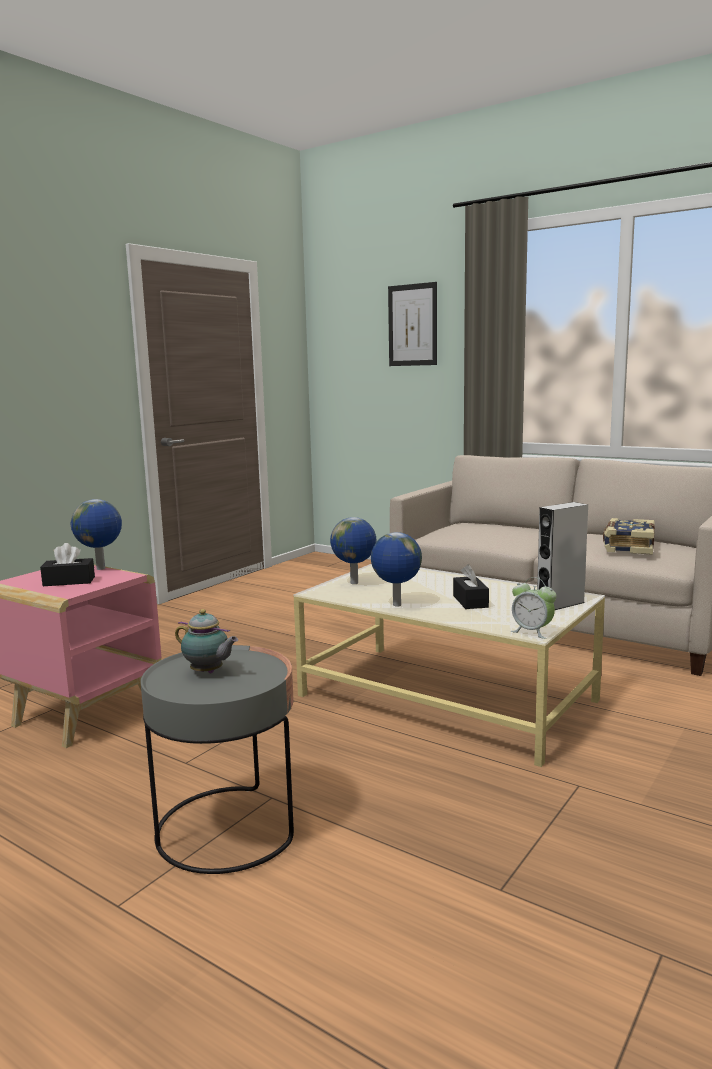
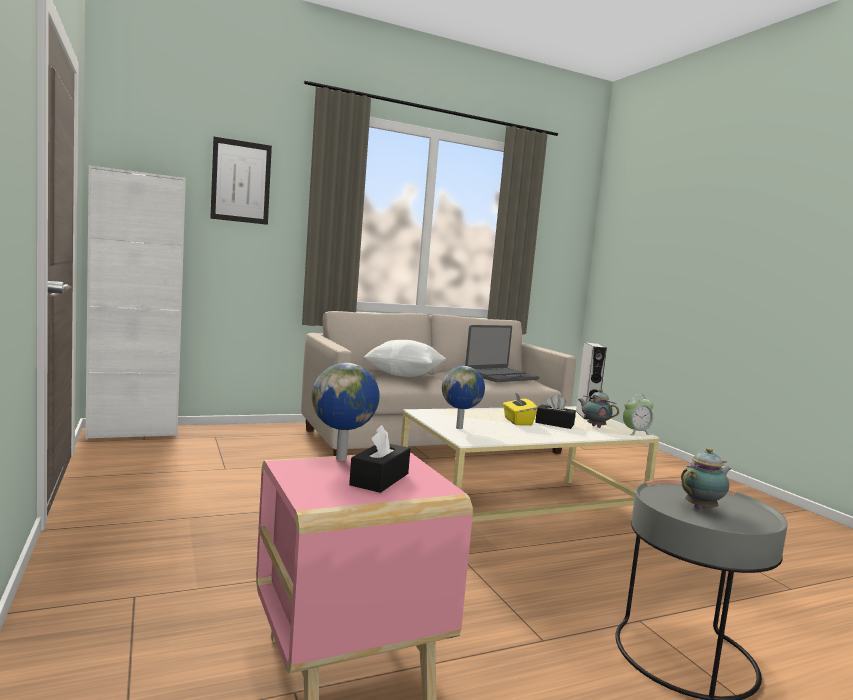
camera: 60 degrees left, 5 degrees down
globe [371,532,422,606] -> none
book [603,518,655,555] -> laptop [465,325,539,382]
none -> white cabinet [85,165,186,440]
none -> white pillow [364,340,446,377]
none -> yellow tissue box [503,392,537,426]
none -> teapot [578,389,619,428]

